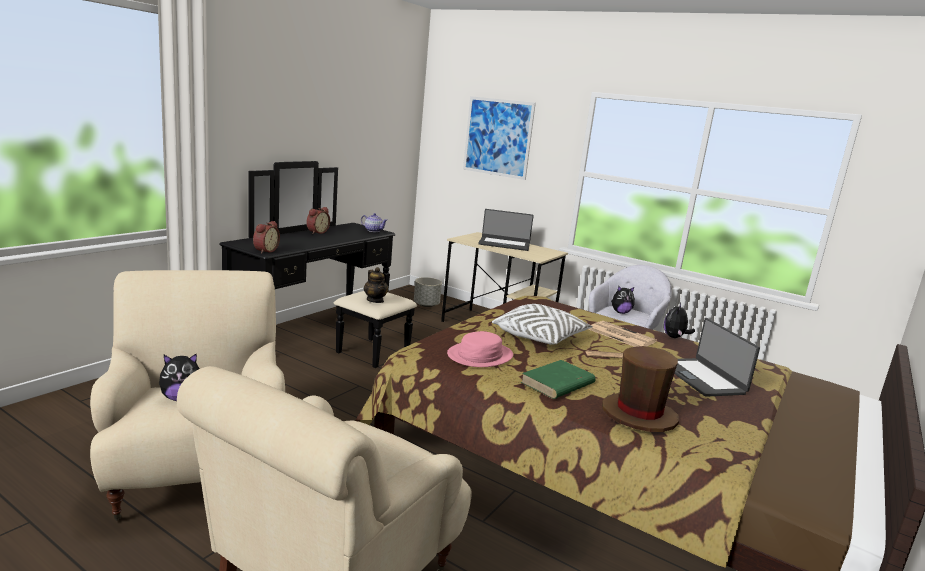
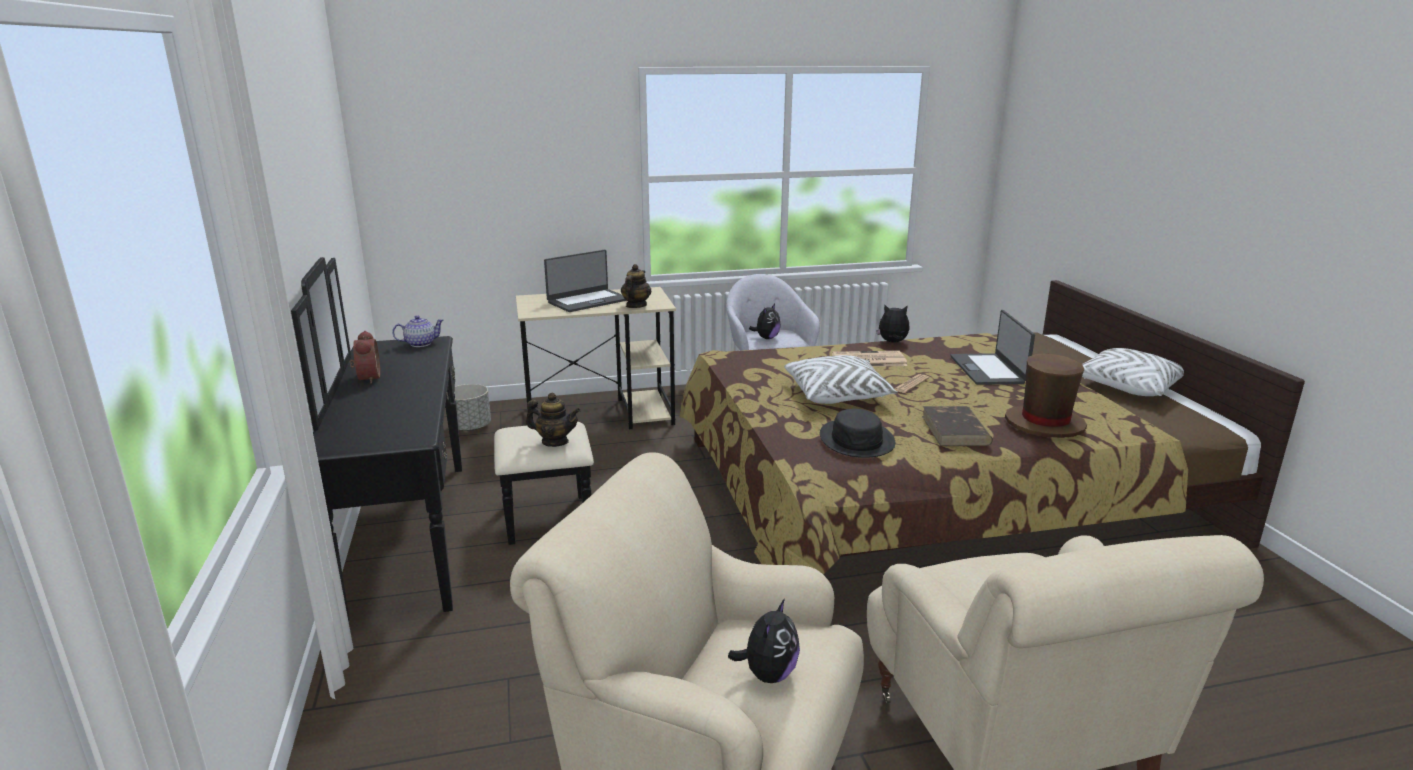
camera: 45 degrees left, 5 degrees up
alarm clock [253,221,280,254] -> none
pink hat [447,331,513,367] -> black hat [820,409,895,458]
picture [463,96,536,180] -> none
green book [521,360,596,399] -> brown book [922,406,993,446]
plush toy [664,302,695,338] -> plush toy turned 120 degrees clockwise [877,304,910,343]
laptop [674,318,760,397] -> laptop turned 60 degrees clockwise [950,310,1035,385]
none -> teapot [621,264,651,308]
none -> white pillow [1082,348,1184,396]

